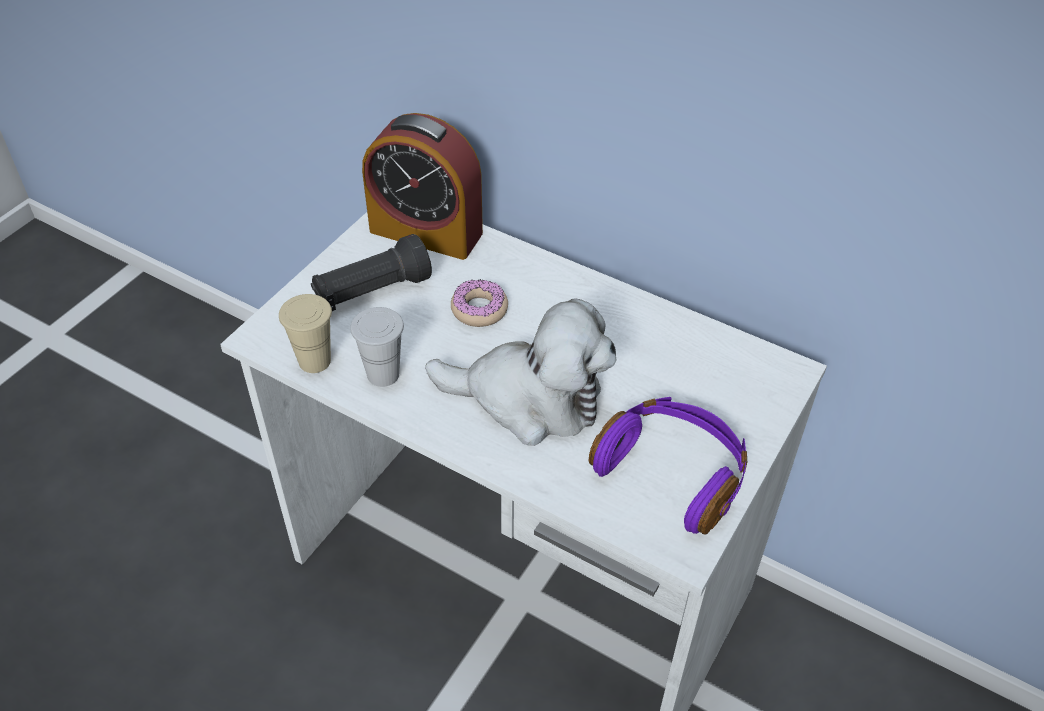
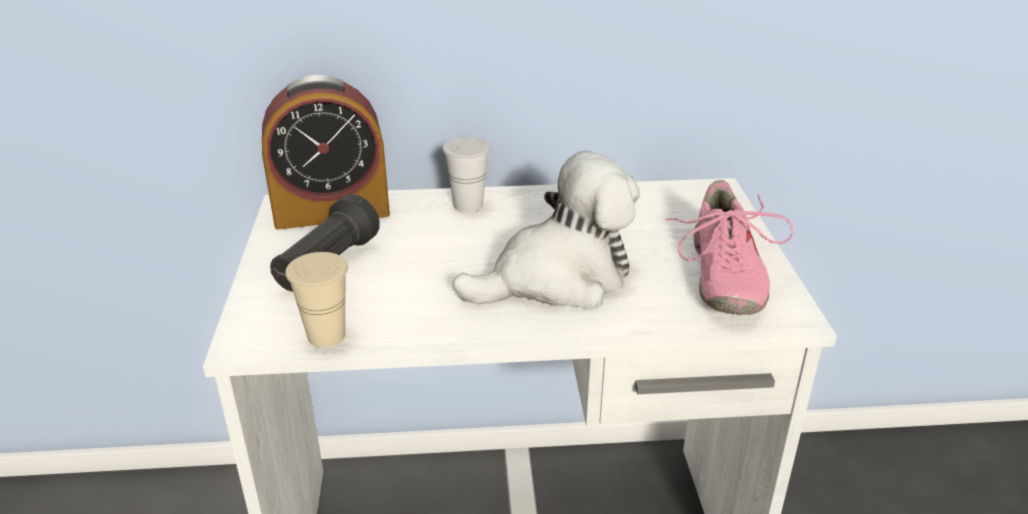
camera: 35 degrees left, 15 degrees down
white cup [350,307,404,387] -> white cup moved to [443,137,490,213]
donut [451,279,508,327] -> none
purple headphones [589,397,747,535] -> pink shoe [665,180,793,315]

